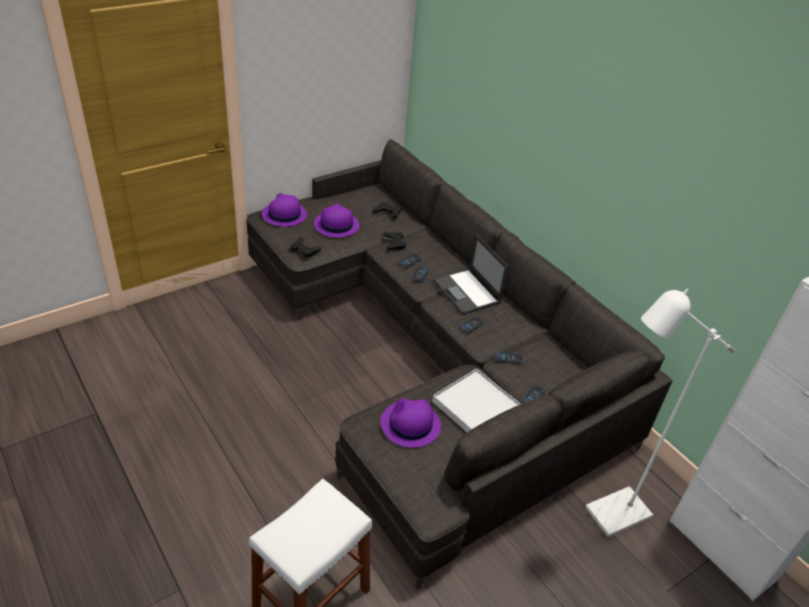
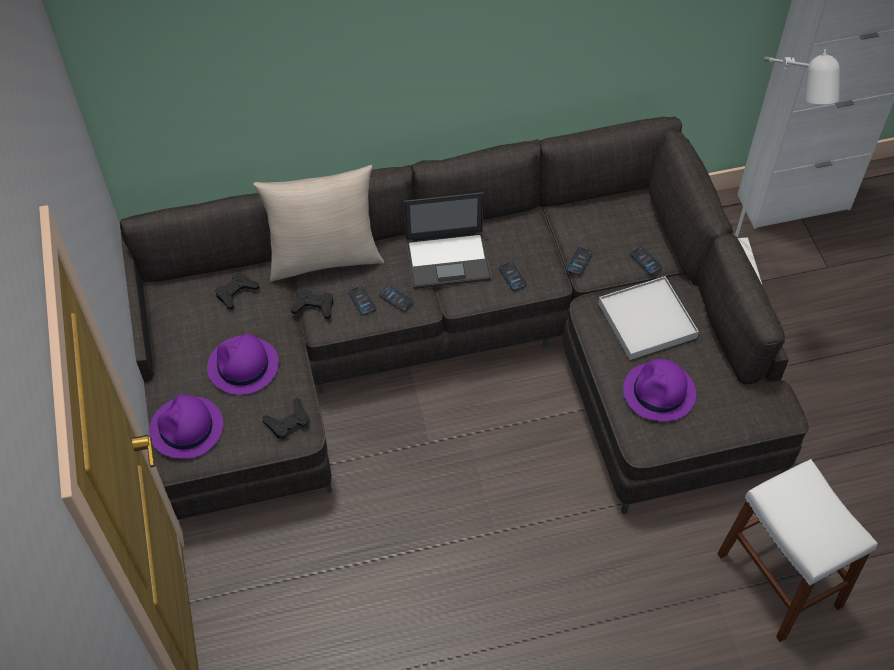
camera: 65 degrees left, 15 degrees up
none -> beige pillow [253,165,384,281]

